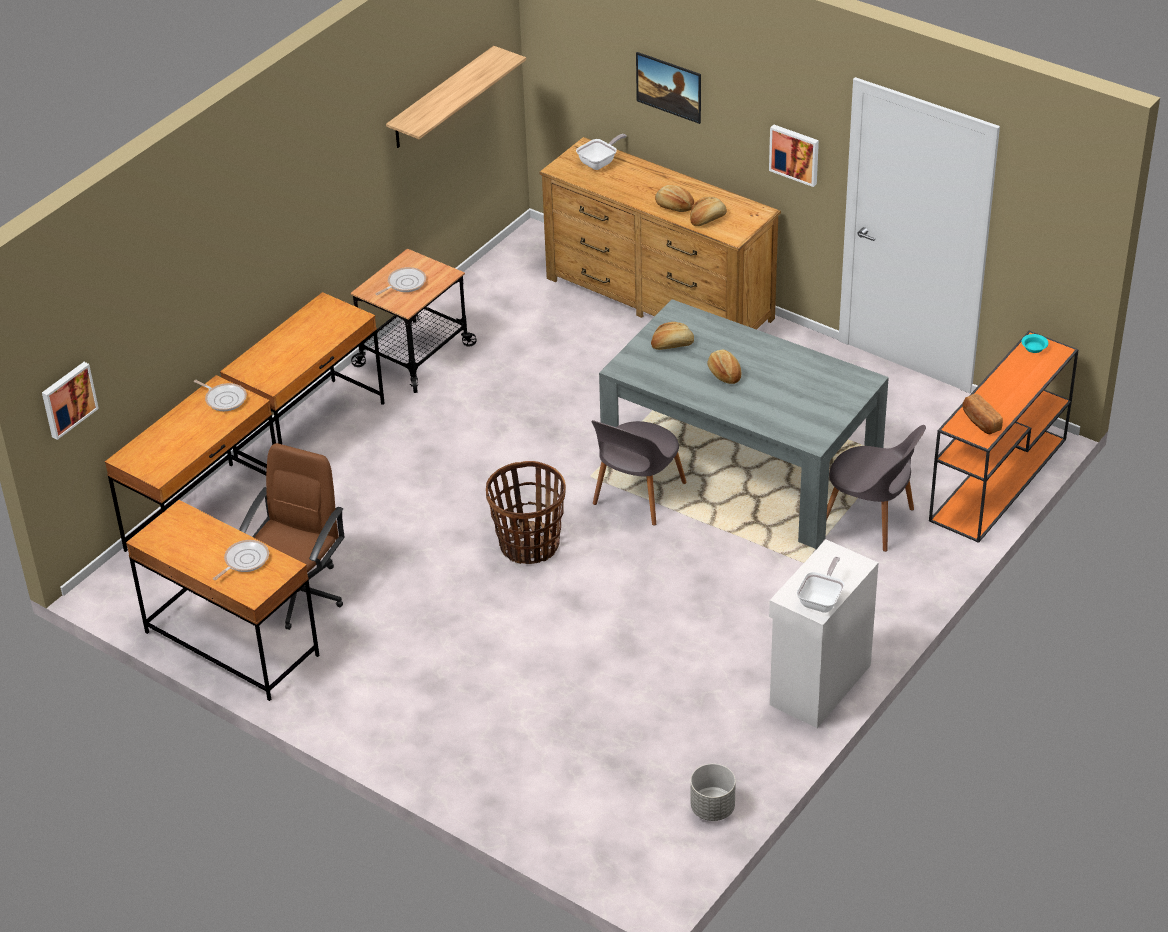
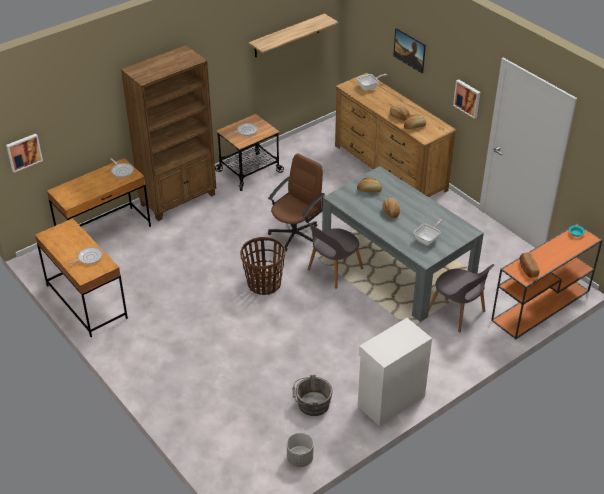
camera: 15 degrees right, 0 degrees up
brown desk [220,292,385,468] -> brown bookcase [121,45,216,221]
brown office chair [239,443,345,630] -> brown office chair moved to [268,154,325,251]
frying pan [797,557,845,613] -> frying pan moved to [414,219,443,245]
none -> grey bucket [292,375,332,416]

